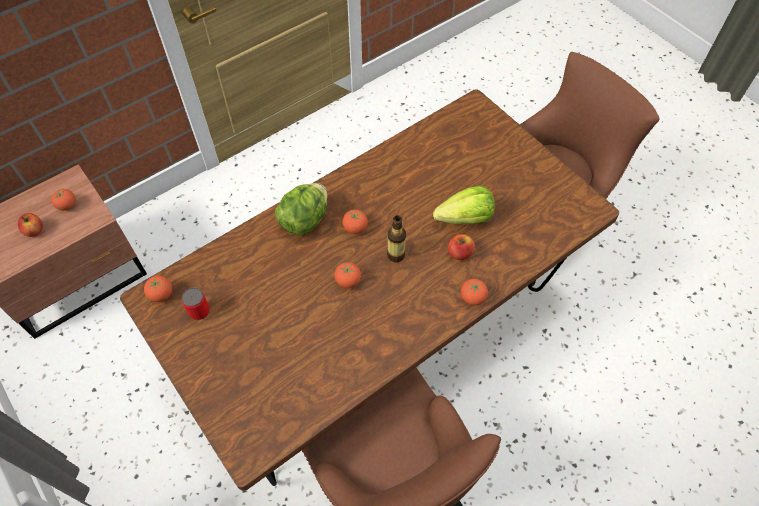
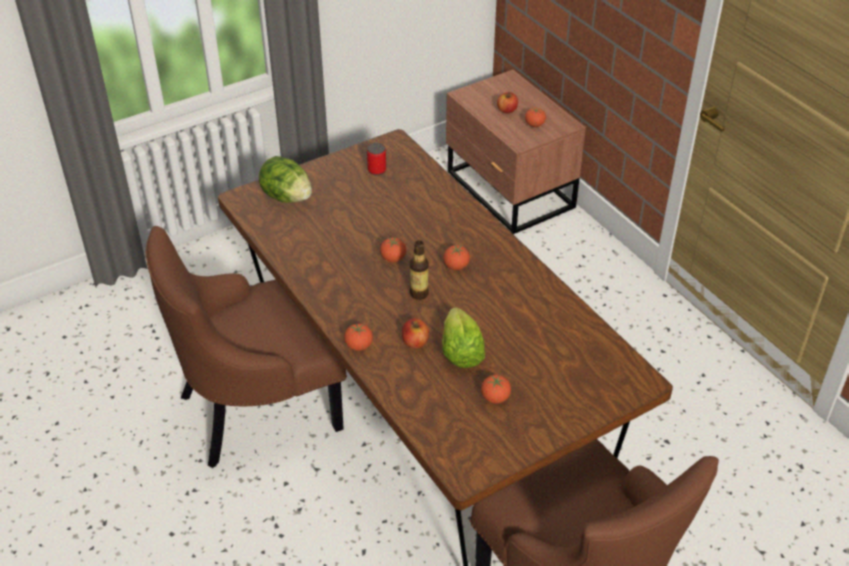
camera: 95 degrees right, 15 degrees down
tomato [144,276,172,302] -> tomato moved to [481,375,511,404]
lettuce [275,183,328,235] -> lettuce moved to [259,156,312,203]

